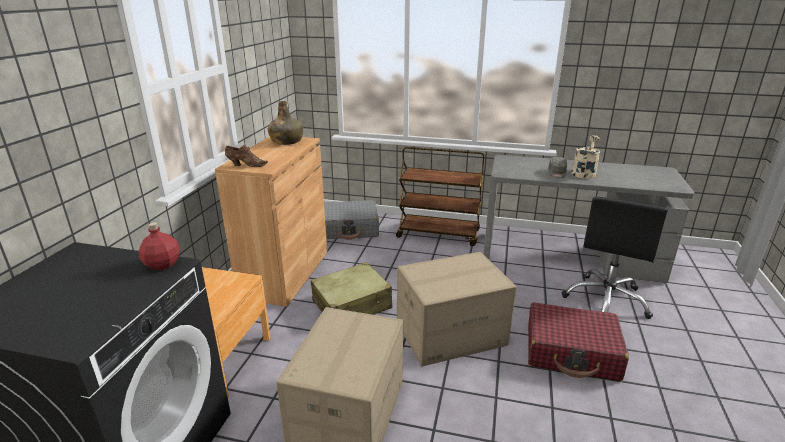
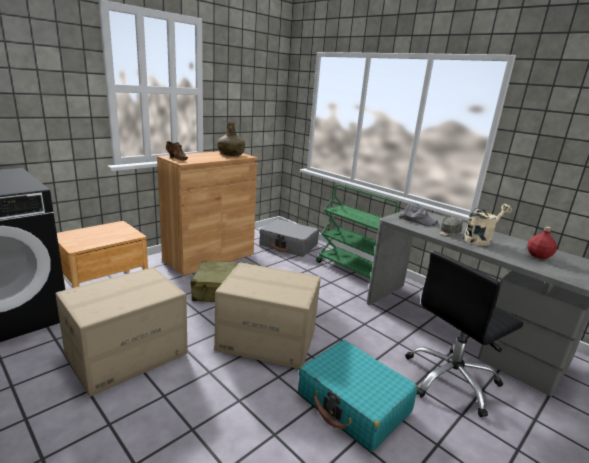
camera: 30 degrees right, 5 degrees down
red bottle [138,222,180,270] -> red bottle moved to [527,227,557,259]
brown cart [396,147,484,246] -> green cart [316,184,398,283]
red suitcase [528,302,629,381] -> turquoise suitcase [298,340,418,452]
none -> grey cap [399,204,438,226]

